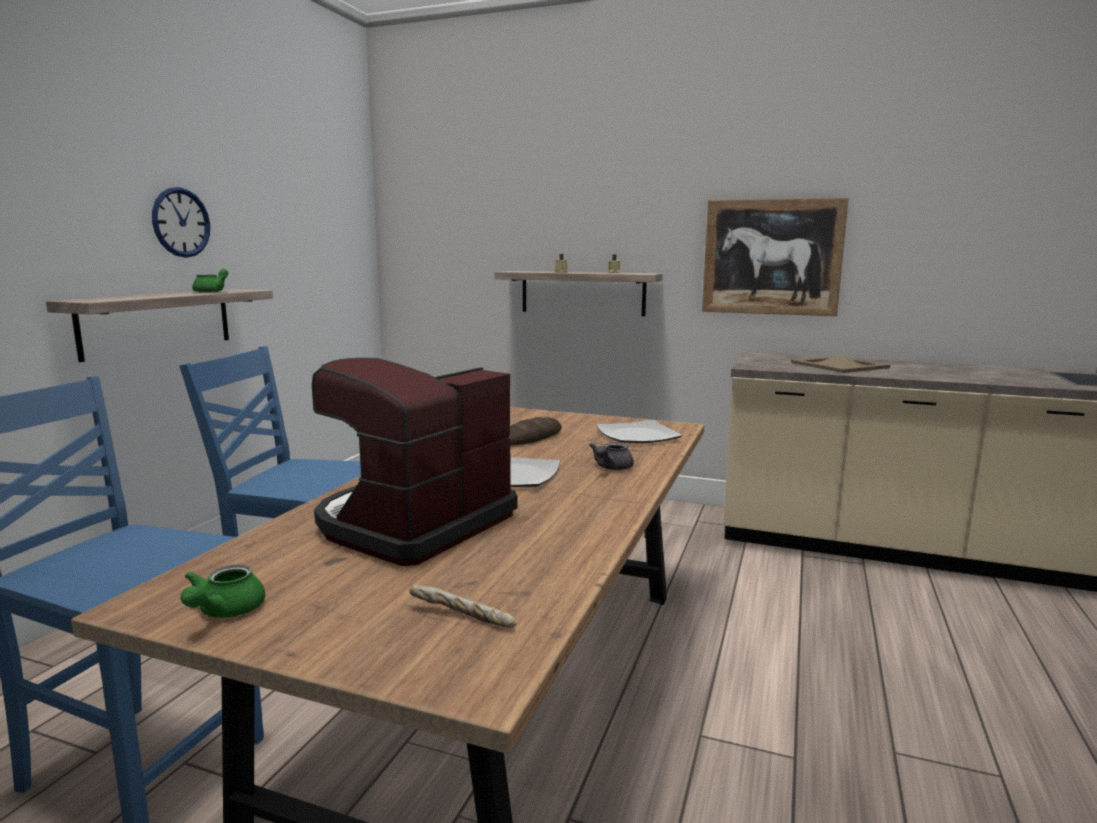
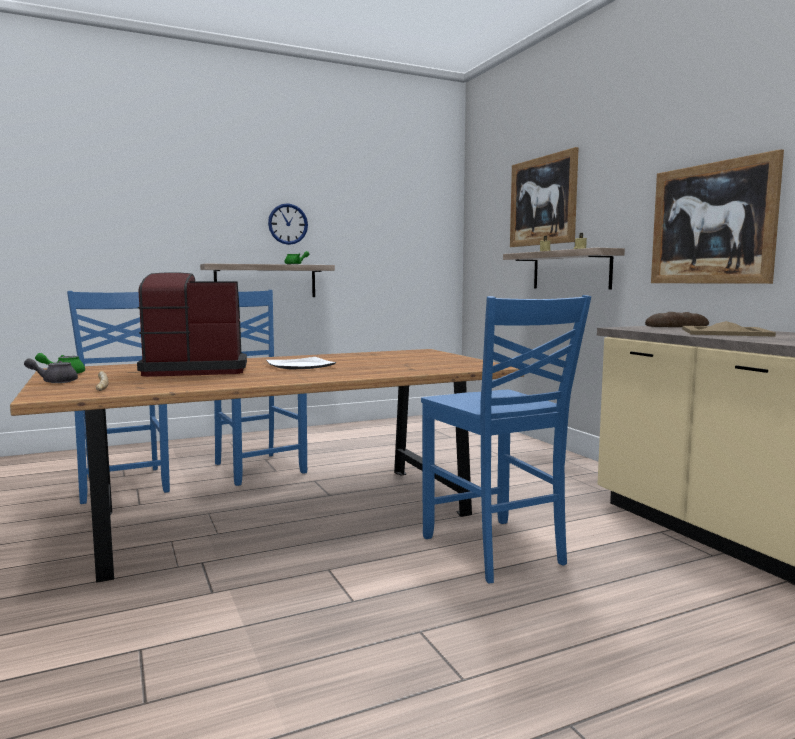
camera: 45 degrees right, 5 degrees down
bread [509,417,562,445] -> bread moved to [645,312,709,327]
grey teapot [589,442,634,470] -> grey teapot moved to [24,358,78,383]
plate [596,420,682,443] -> none
none -> blue chair [421,295,591,583]
none -> picture [510,147,579,247]

